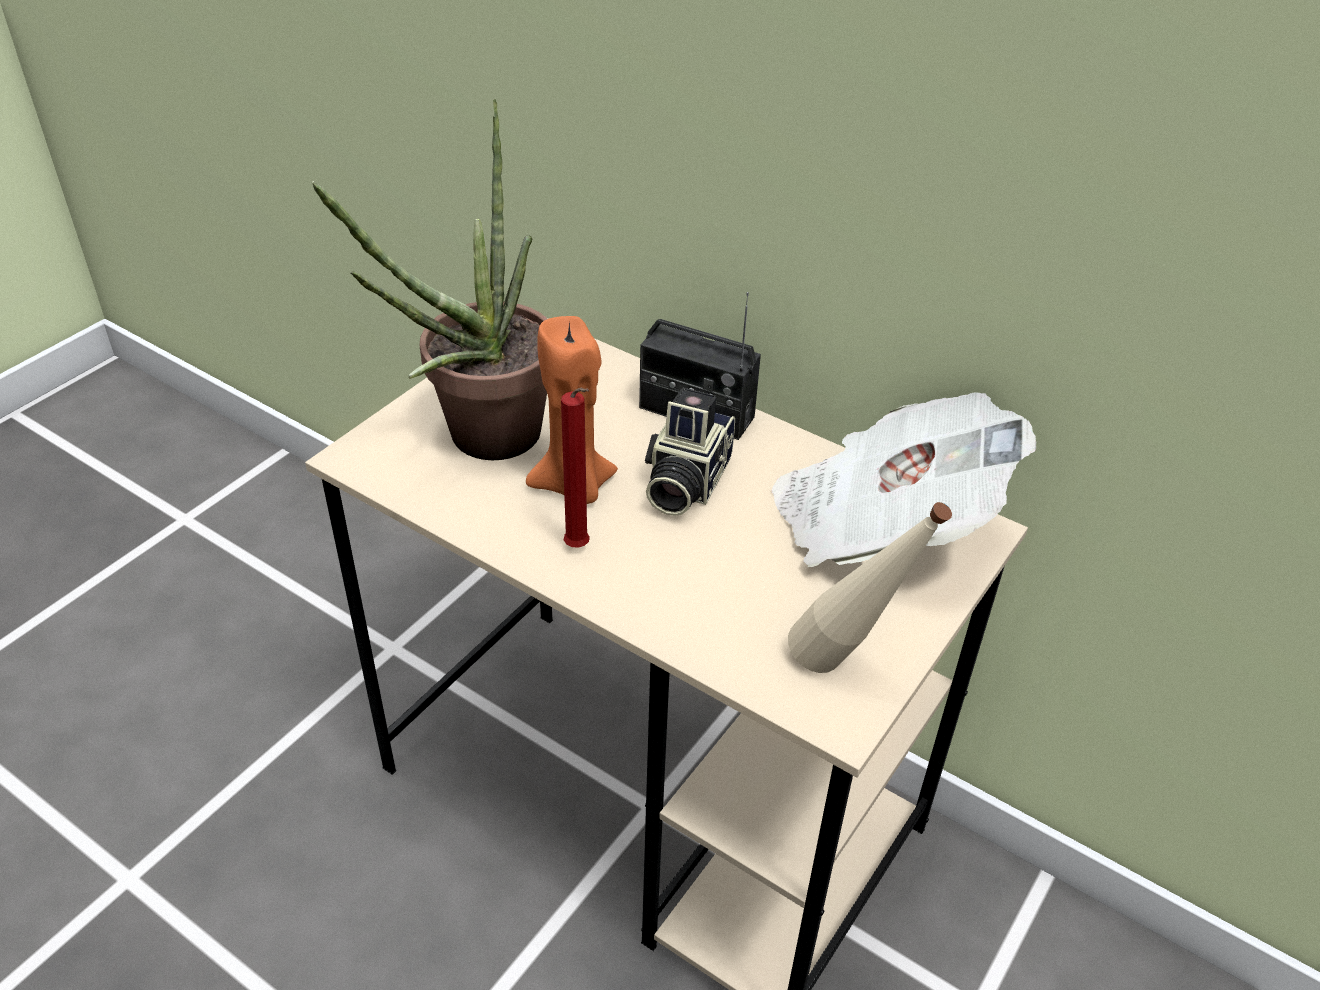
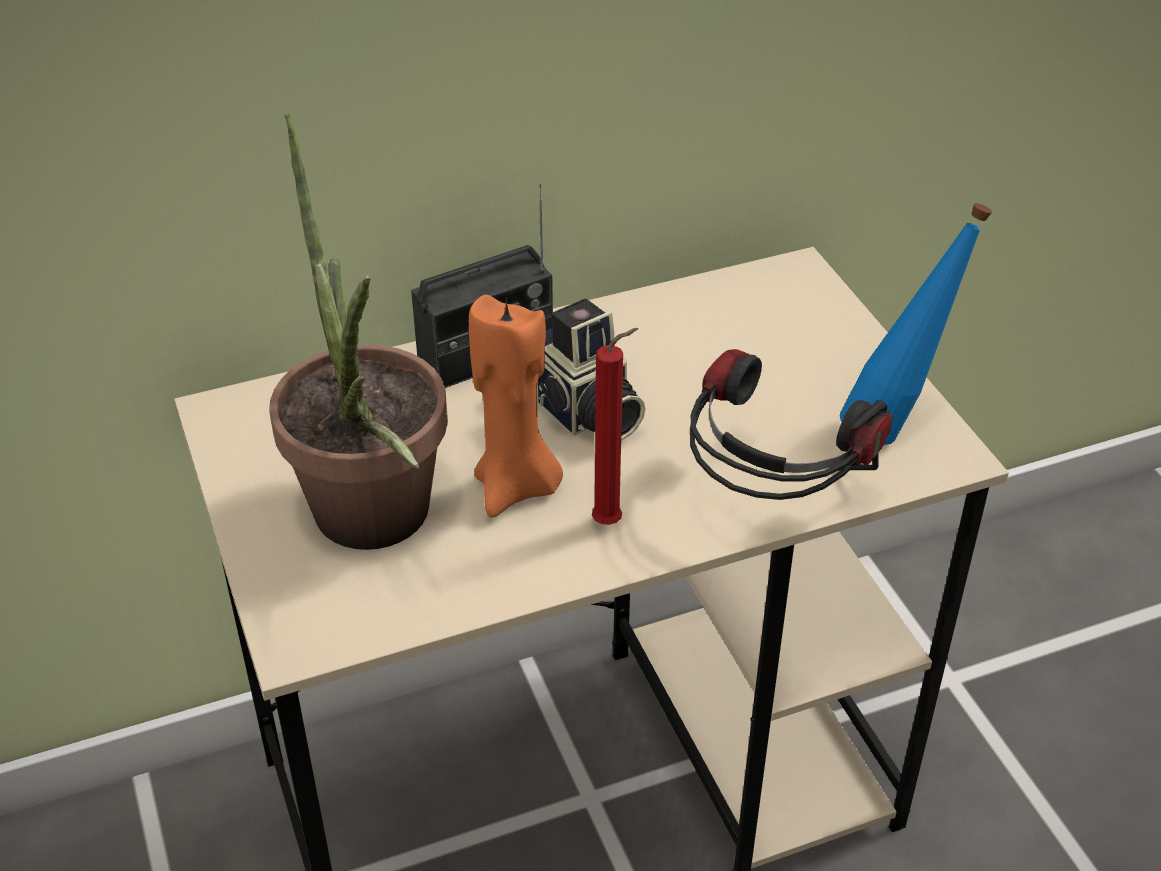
camera: 55 degrees left, 0 degrees up
newspaper [771,392,1036,567] -> none
beige bottle [788,502,952,673] -> blue bottle [840,203,992,445]
none -> headphones [690,349,892,500]

